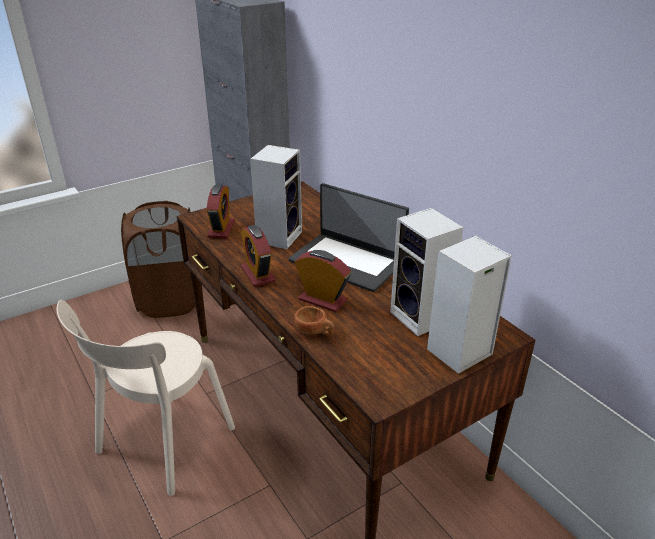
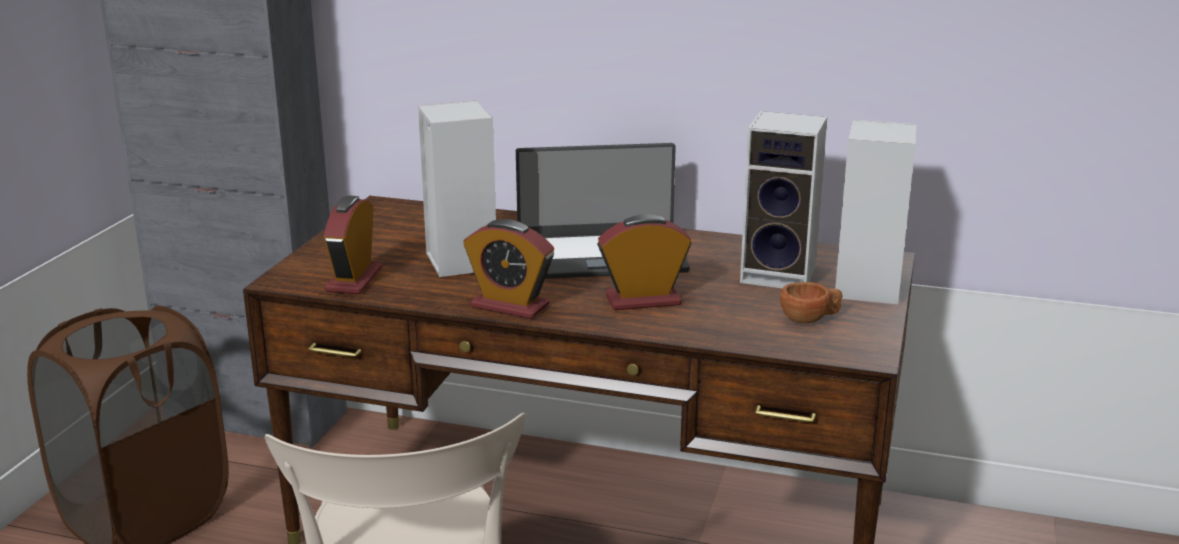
camera: 40 degrees left, 10 degrees down
alarm clock [207,184,235,238] -> alarm clock turned 135 degrees counterclockwise [324,196,382,294]
brown cup [294,306,334,336] -> brown cup moved to [780,282,842,323]

